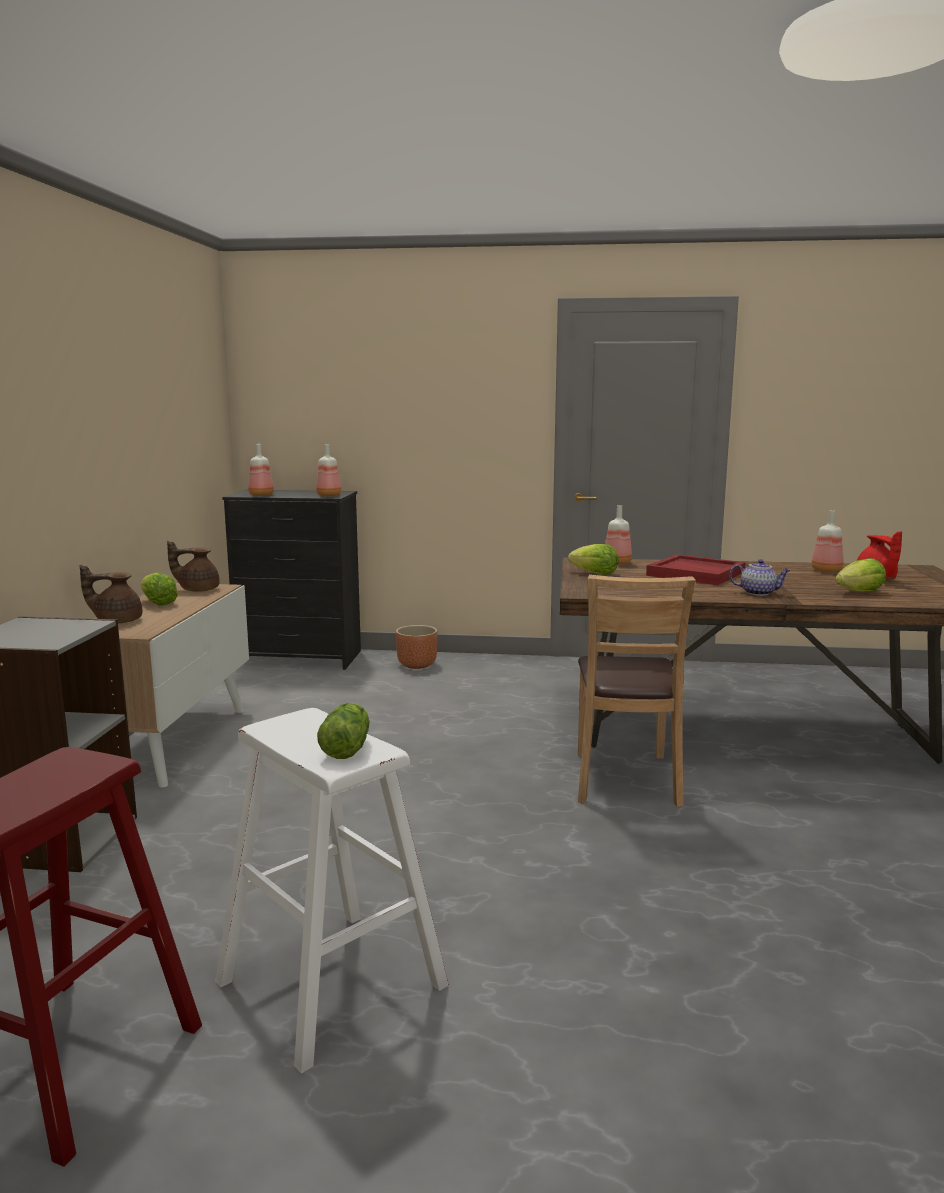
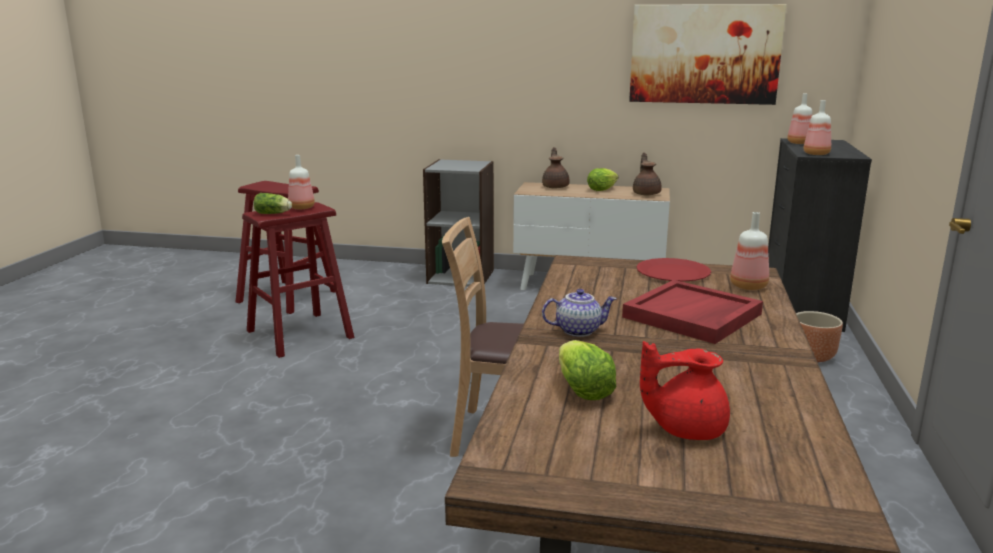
camera: 95 degrees right, 5 degrees up
white stool [215,708,449,1074] -> red stool [242,202,354,358]
lettuce [568,544,618,575] -> red plate [636,258,711,282]
teapot [729,559,791,596] -> teapot turned 120 degrees counterclockwise [542,289,617,337]
bottle [811,510,843,572] -> bottle moved to [288,155,315,209]
none -> picture [629,4,787,105]

